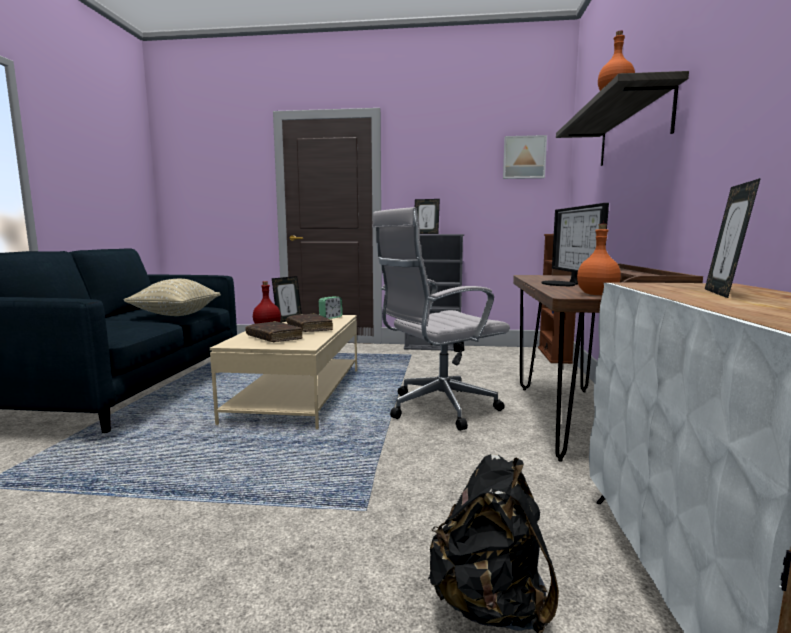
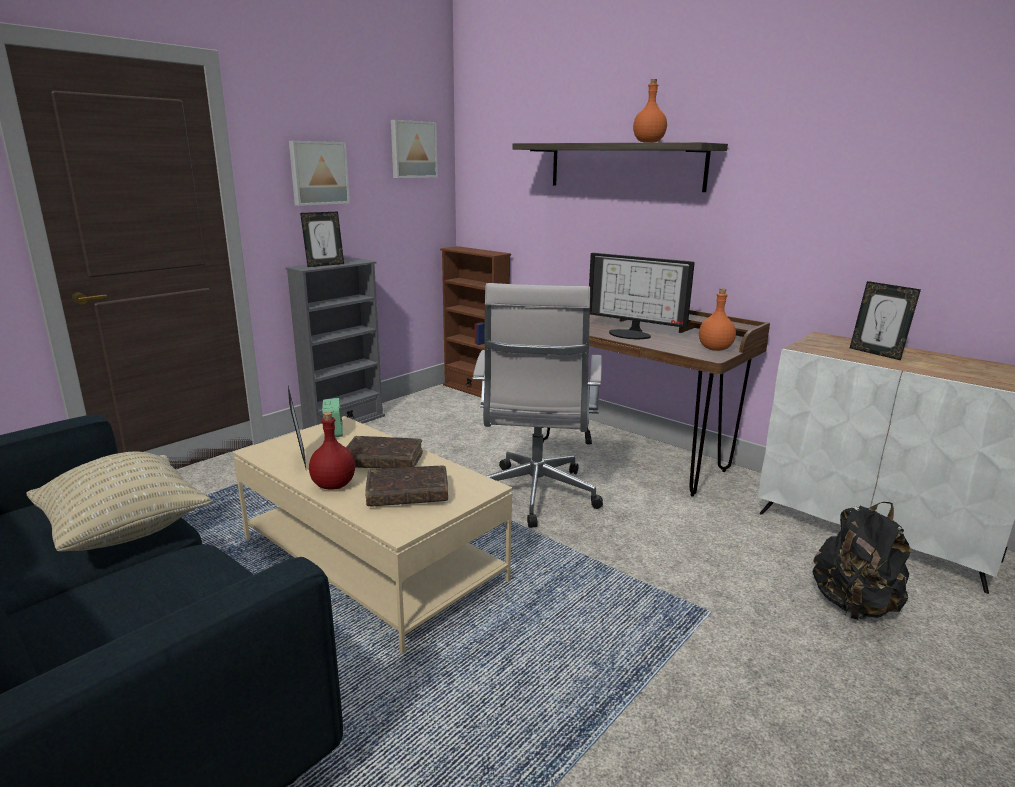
camera: 55 degrees left, 10 degrees up
none -> picture [289,141,350,206]

